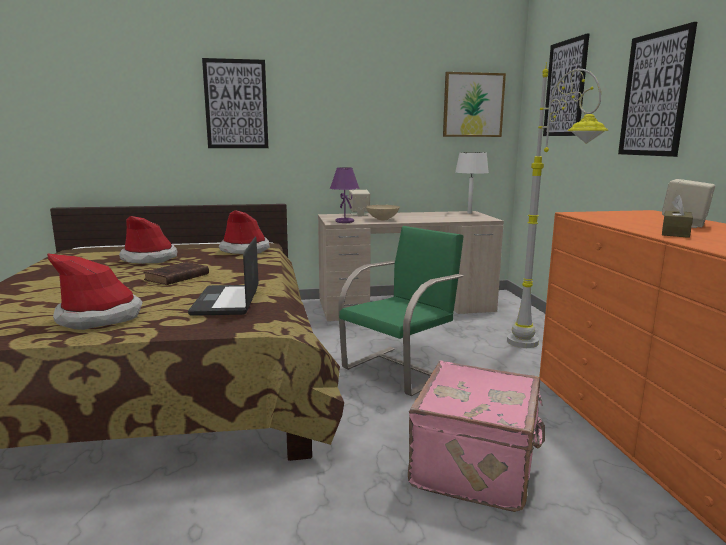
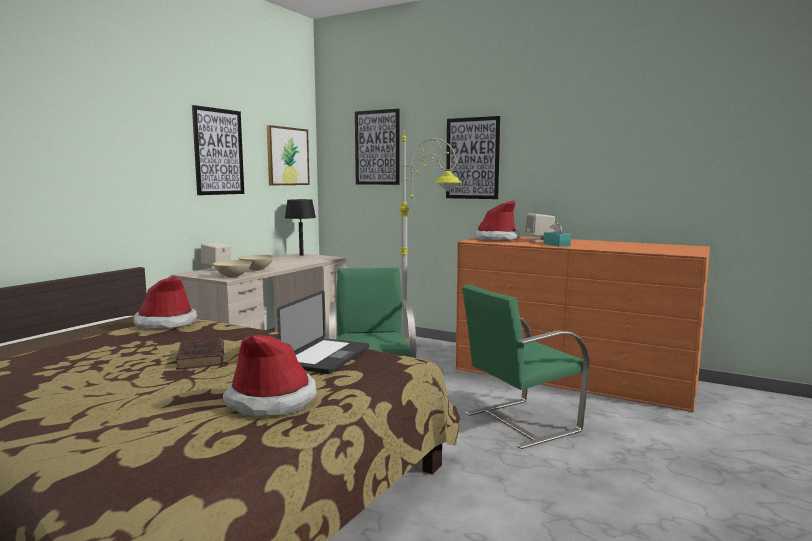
camera: 50 degrees left, 5 degrees down
hat [119,216,177,264] -> hat moved to [473,200,519,241]
laptop [188,237,259,316] -> laptop turned 105 degrees counterclockwise [277,290,369,374]
picture [202,58,268,148] -> picture moved to [192,105,244,195]
purple table lamp [330,167,360,223] -> beige bowl [213,260,252,278]
pink suitcase [408,361,545,512] -> green chair [462,284,590,449]
white table lamp [455,152,489,214] -> black table lamp [285,199,316,256]
brown tissue box [662,195,693,238] -> turquoise tissue box [543,222,571,247]

